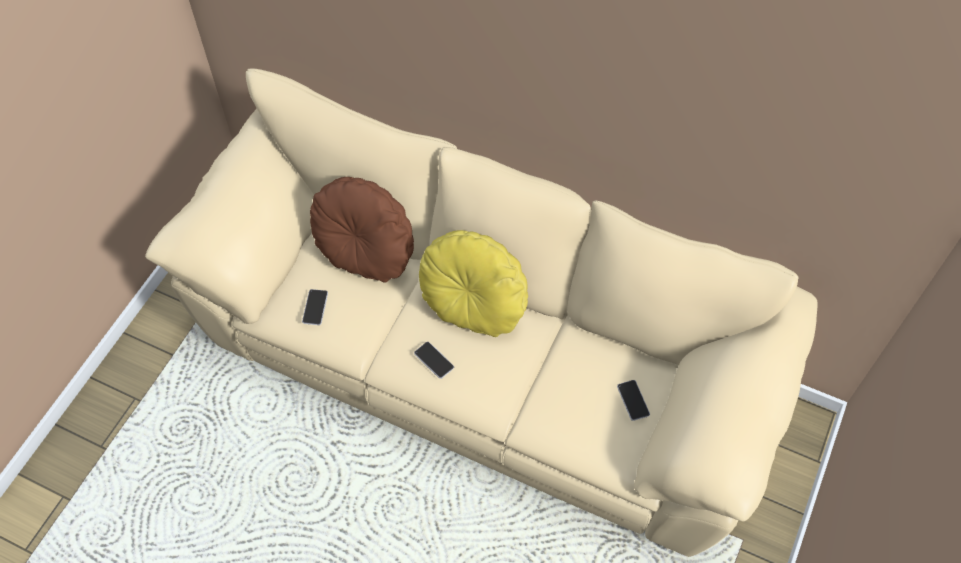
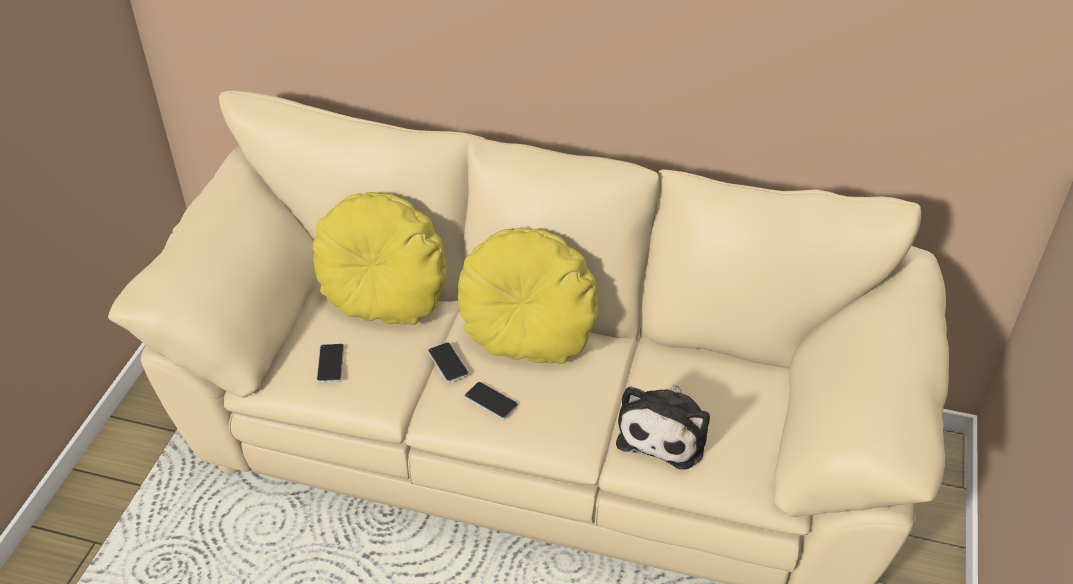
camera: 10 degrees left, 15 degrees down
brown pillow [310,177,414,282] -> yellow pillow [313,192,446,325]
phone [617,380,650,421] -> phone moved to [428,342,469,383]
none -> plush toy [616,384,710,470]

